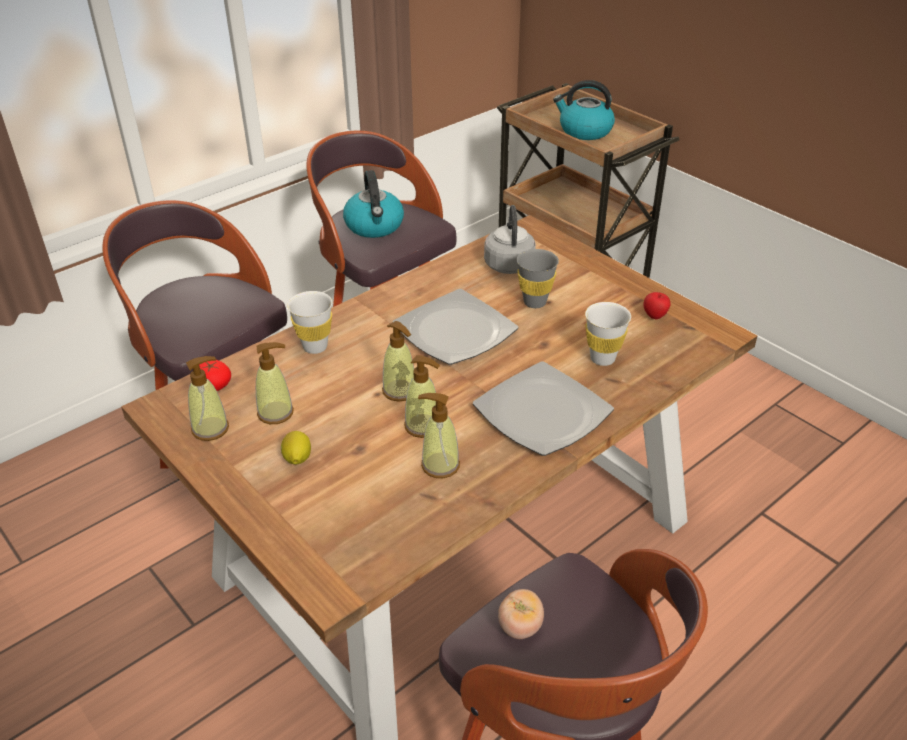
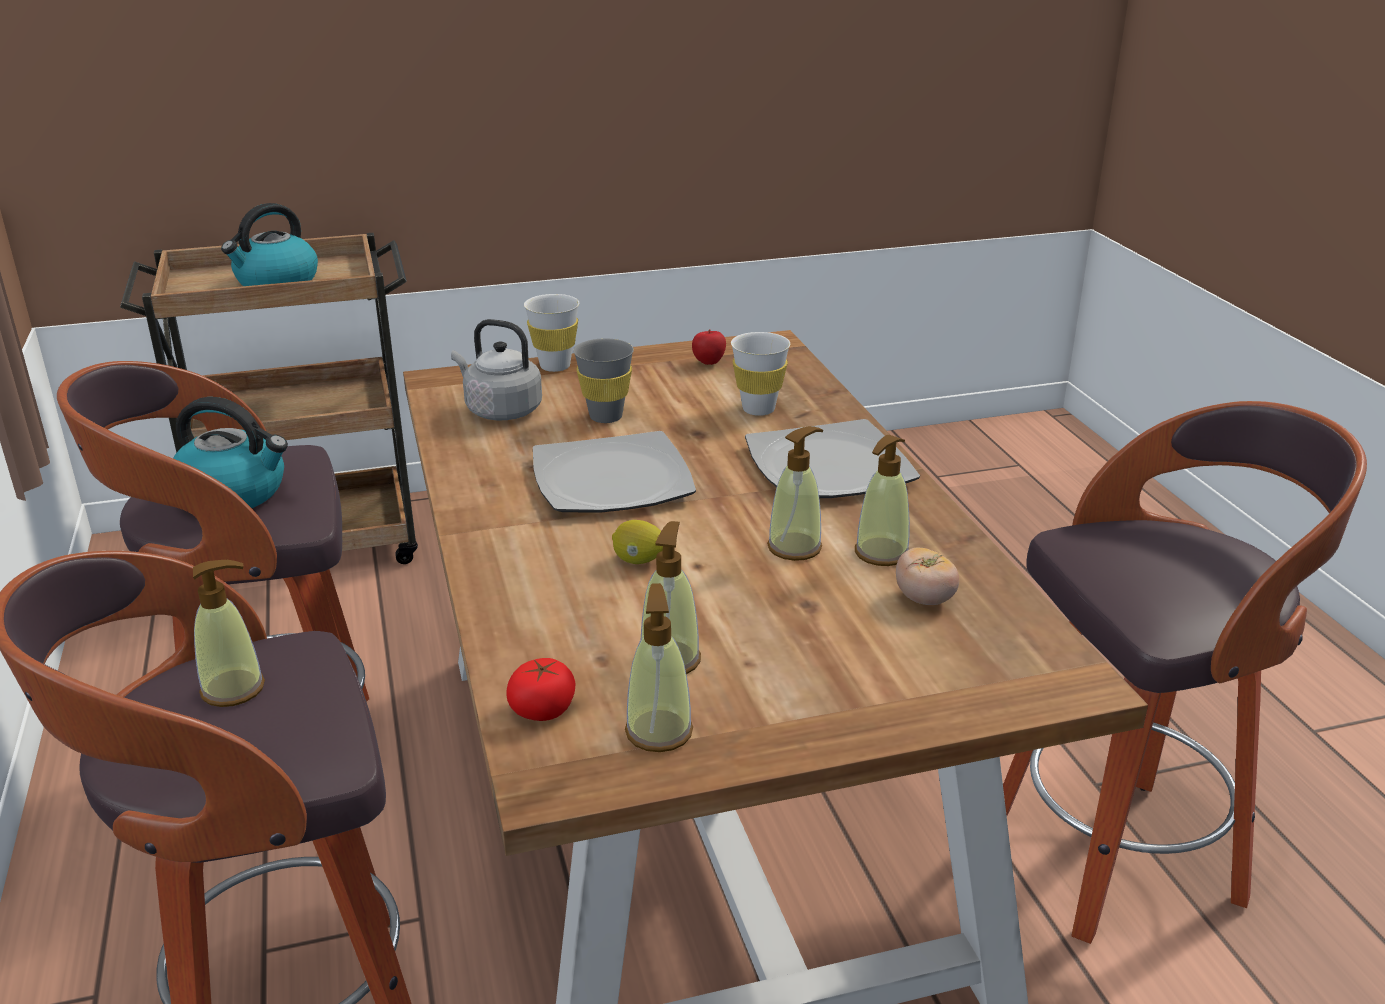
camera: 65 degrees left, 10 degrees down
lemon [281,431,311,464] -> lemon moved to [612,520,663,564]
white cup [287,291,332,354] -> white cup moved to [524,294,579,372]
soap dispenser [382,321,414,402] -> soap dispenser moved to [193,560,265,707]
tomato [498,589,544,639] -> tomato moved to [896,548,959,605]

